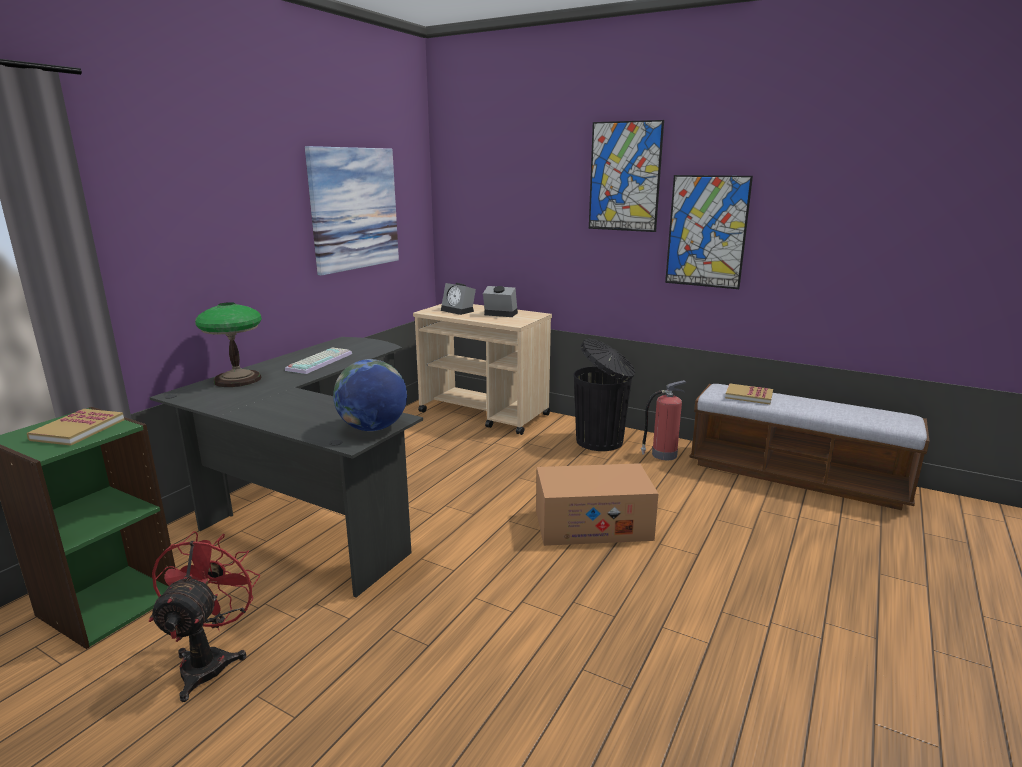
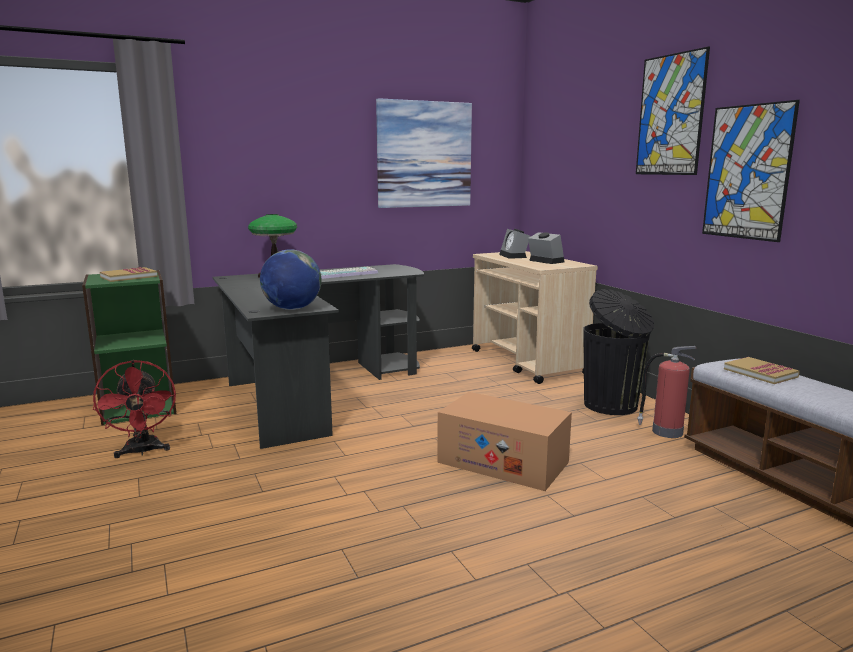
camera: 35 degrees right, 5 degrees down
red fan [149,531,260,702] -> red fan turned 120 degrees clockwise [93,360,176,458]

